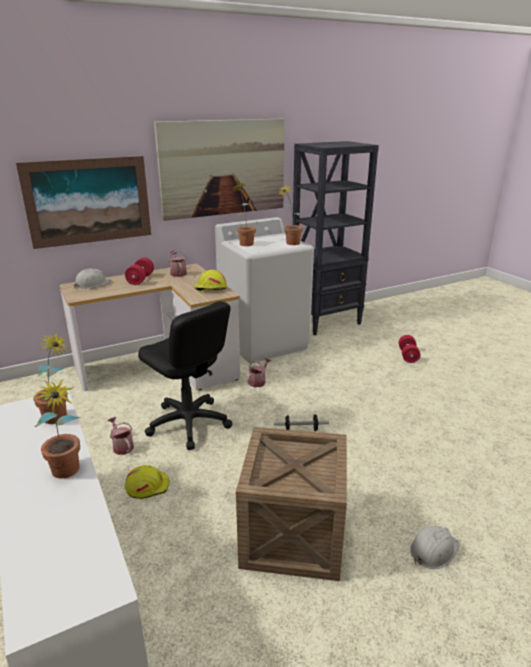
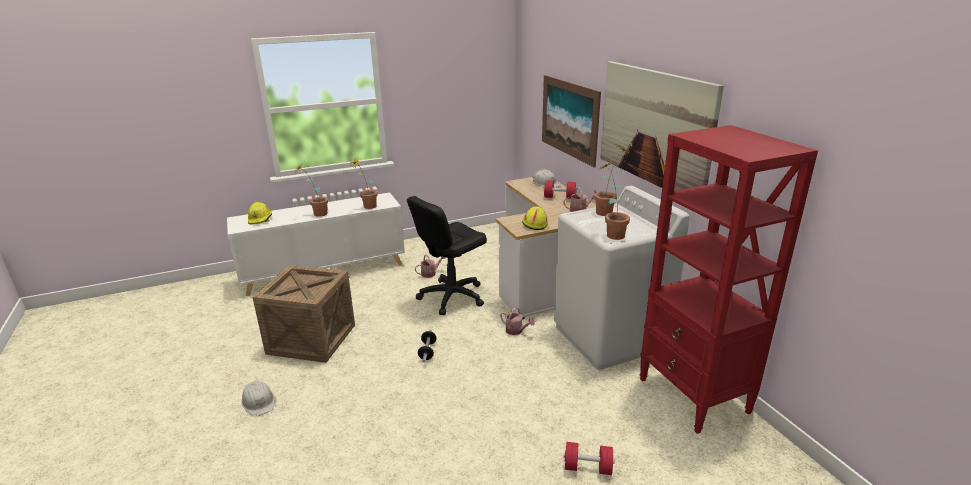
camera: 95 degrees right, 0 degrees up
yellow hard hat [125,465,170,499] -> yellow hard hat moved to [248,202,272,225]
black bookcase [293,141,379,336] -> red bookcase [639,125,818,434]

